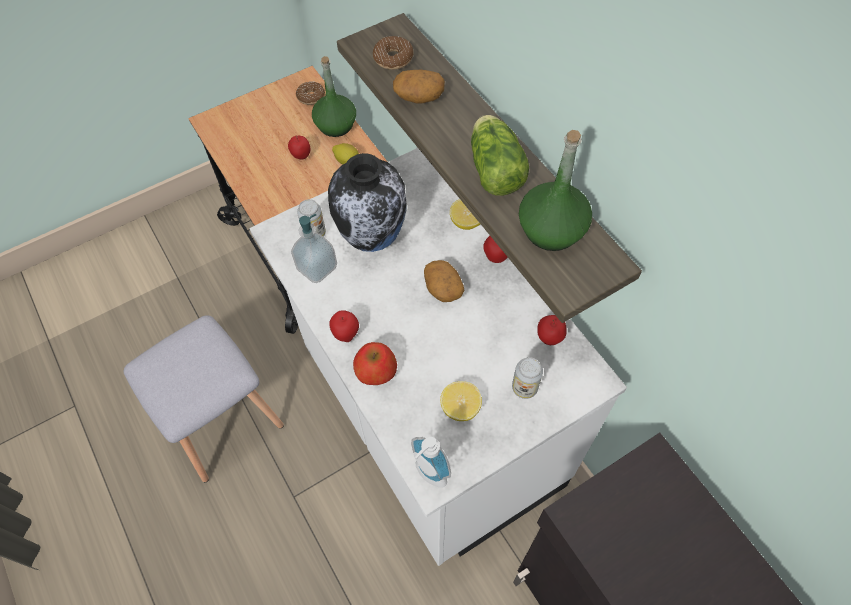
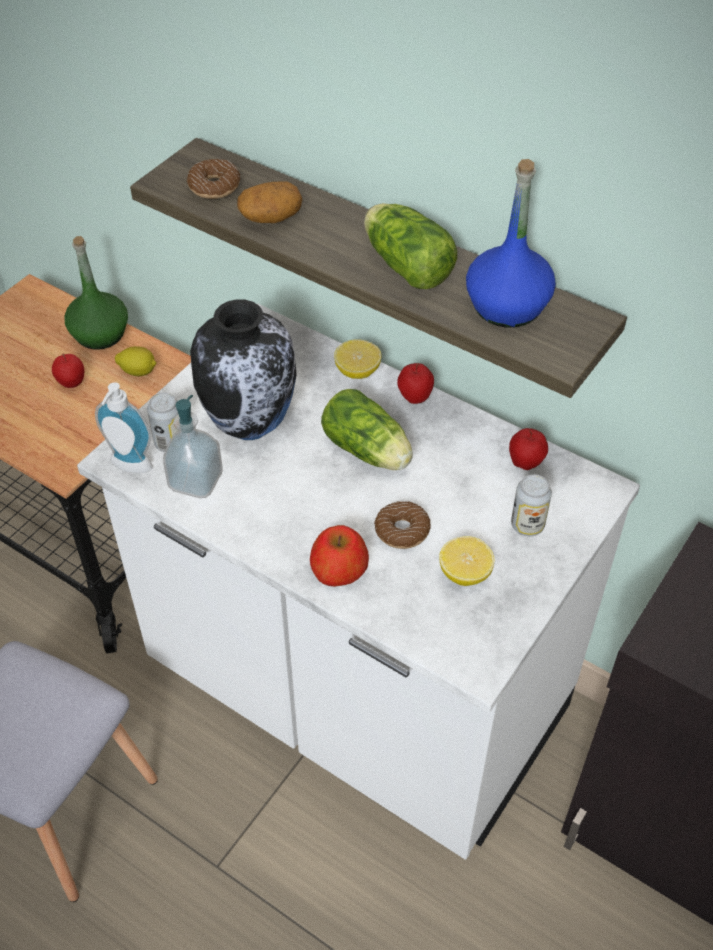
camera: 25 degrees left, 10 degrees down
donut [296,81,325,105] -> donut moved to [374,501,430,549]
apple [329,310,359,342] -> none
soap dispenser [411,437,451,488] -> soap dispenser moved to [95,382,153,473]
potato [424,260,465,302] -> lettuce [321,389,413,470]
green bottle [519,130,592,251] -> blue bottle [466,159,556,328]

